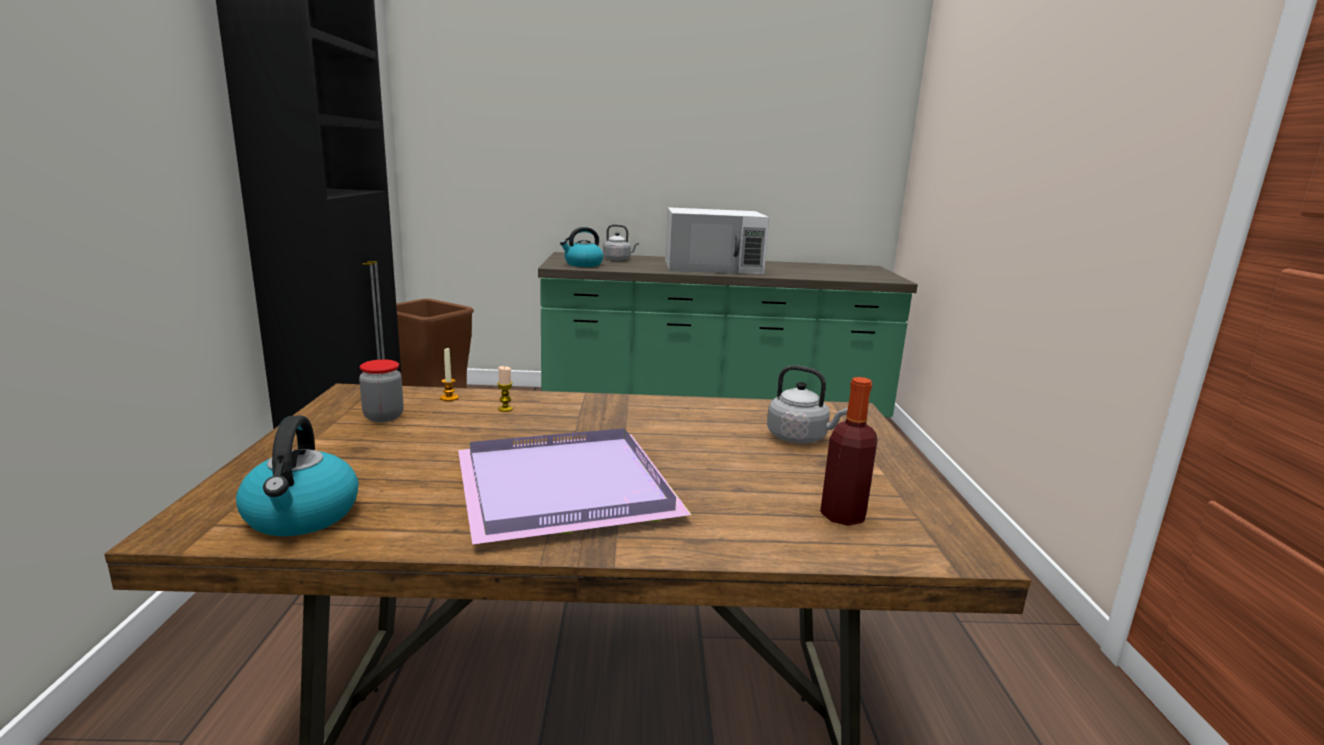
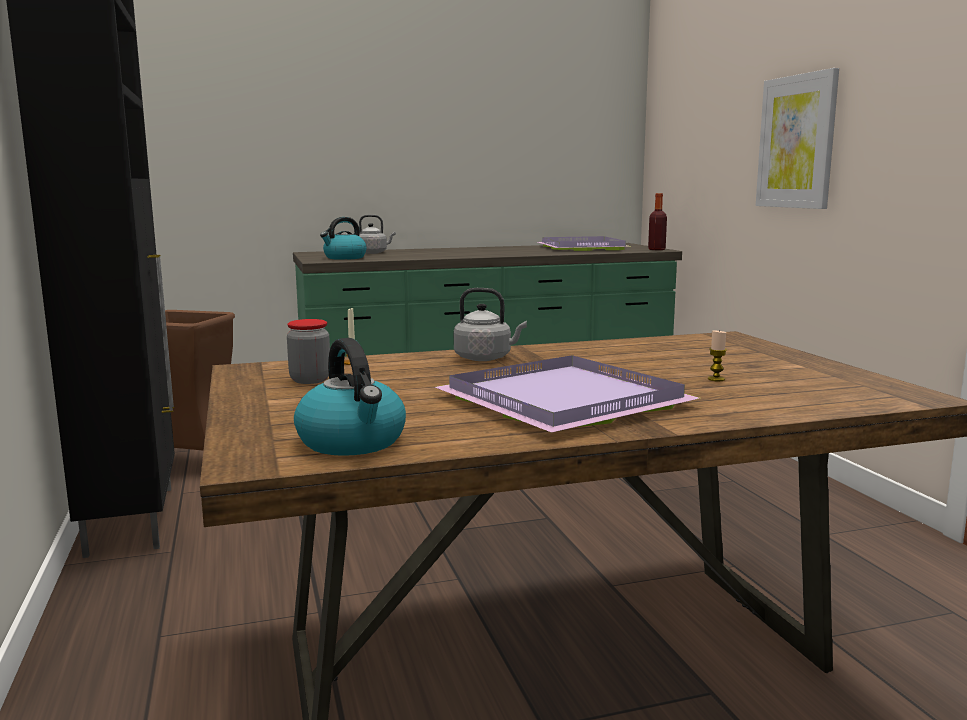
camera: 15 degrees left, 5 degrees down
candle [497,366,513,412] -> candle moved to [708,330,727,381]
white microwave [665,207,769,274] -> none
grey kettle [767,365,848,443] -> grey kettle moved to [454,288,527,361]
bottle [820,377,878,526] -> bottle moved to [648,193,667,250]
none -> purple tray [538,236,632,251]
none -> picture [756,68,839,209]

